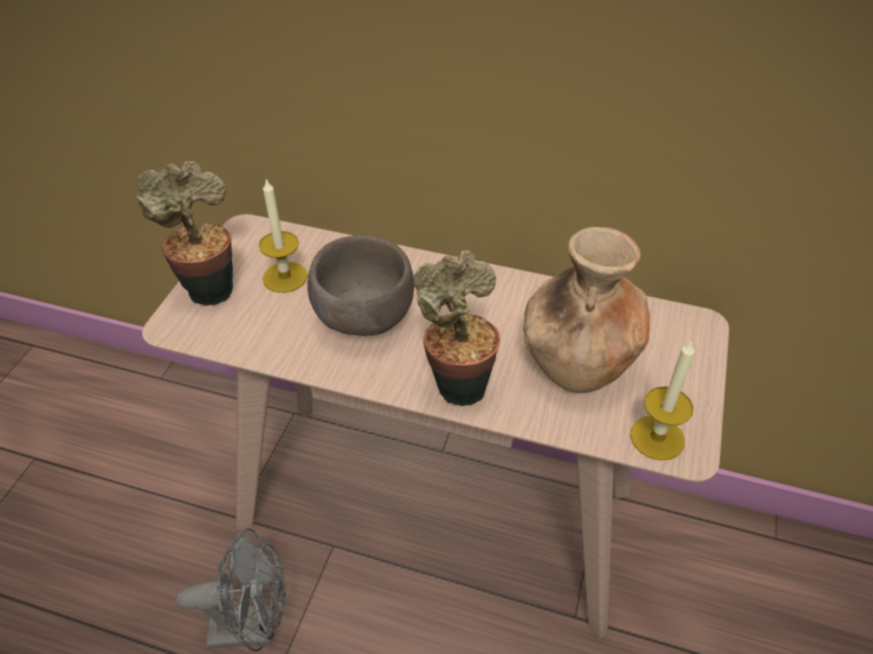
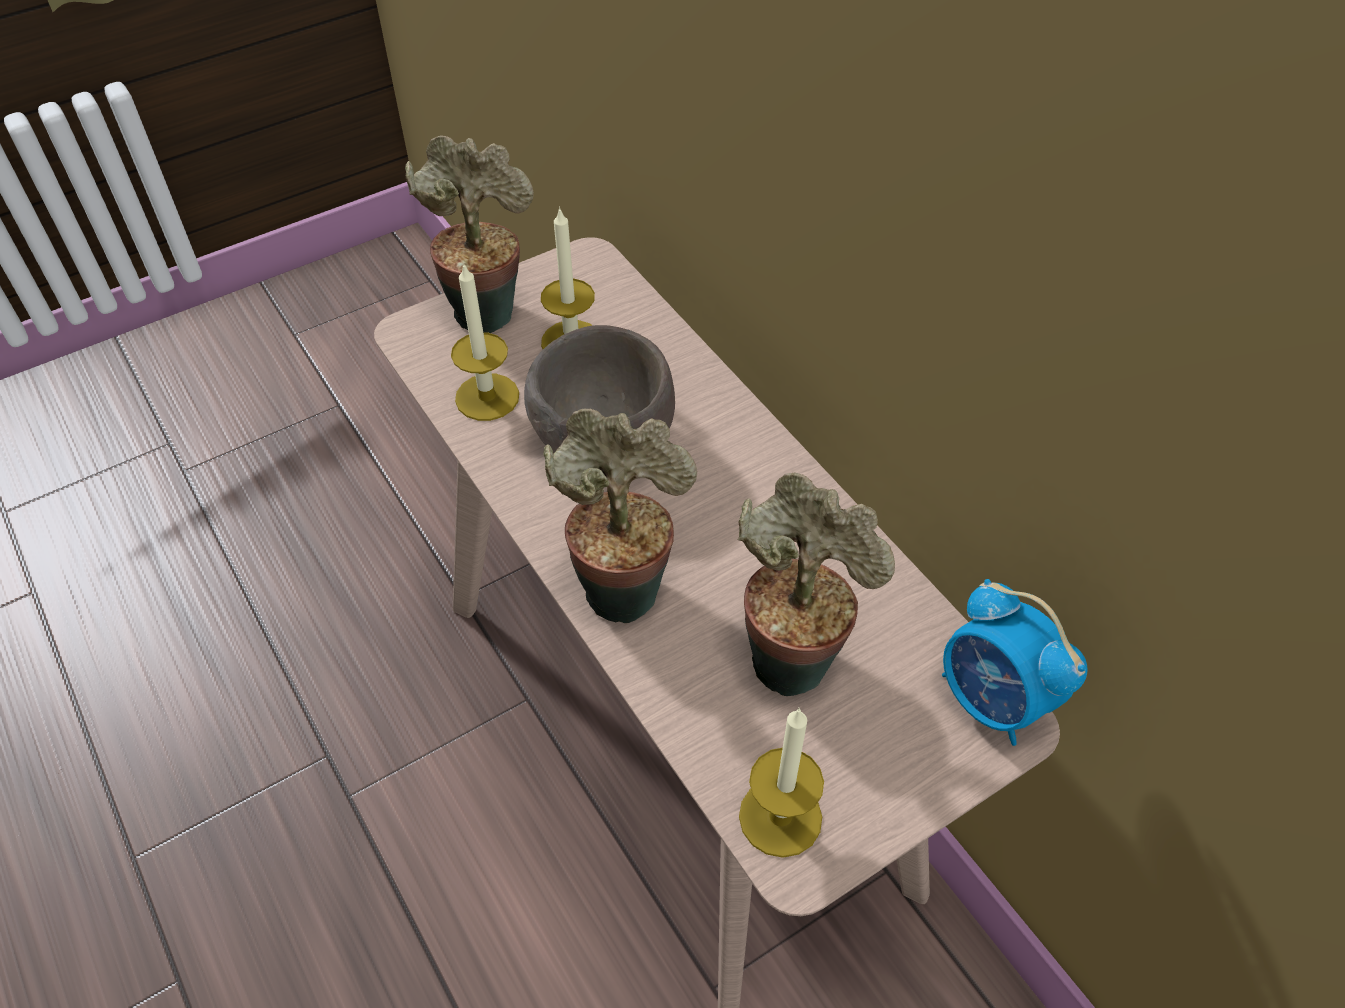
camera: 40 degrees right, 5 degrees up
grey fan [176,528,285,652] -> none
brown vase [523,227,650,393] -> potted plant [738,473,895,696]
none -> candle [451,262,519,421]
none -> alarm clock [942,579,1087,746]

